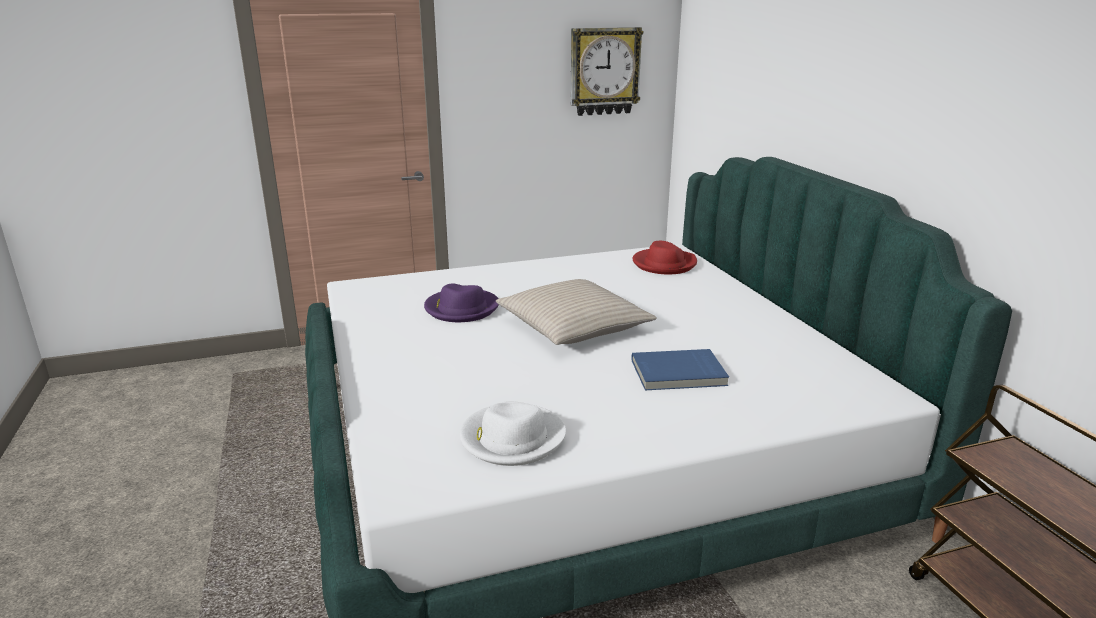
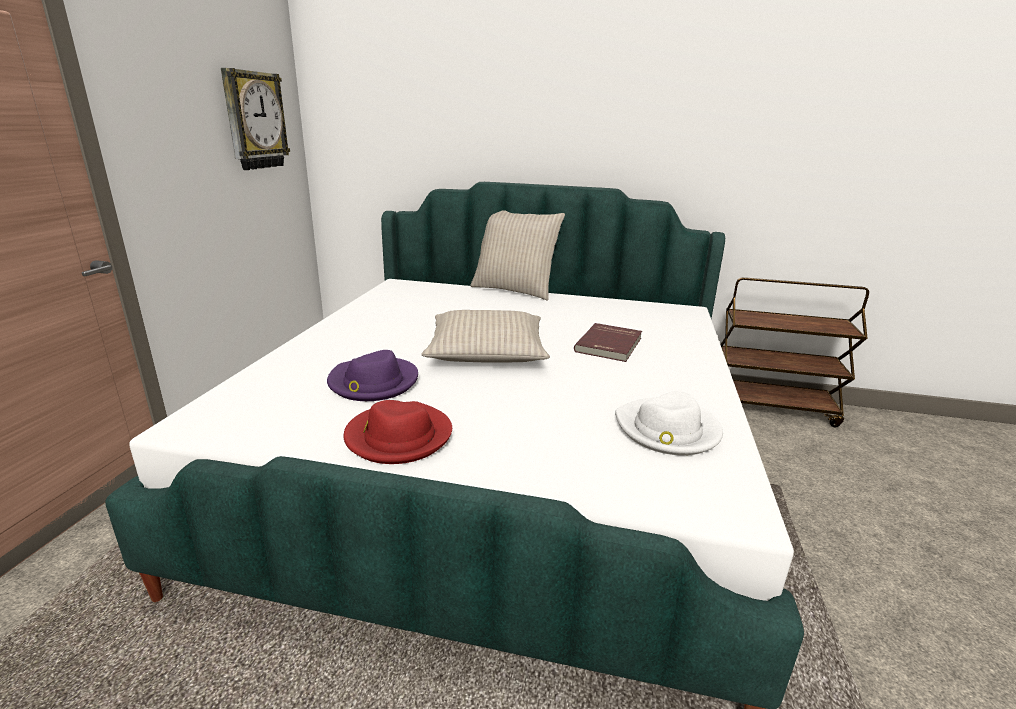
camera: 60 degrees left, 0 degrees up
blue book [632,349,729,390] -> red book [574,323,642,362]
red hat [633,241,697,274] -> red hat moved to [343,400,452,464]
none -> beige pillow [470,210,565,300]

